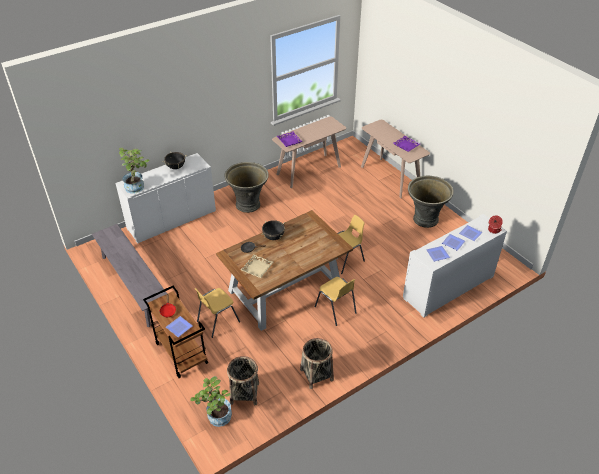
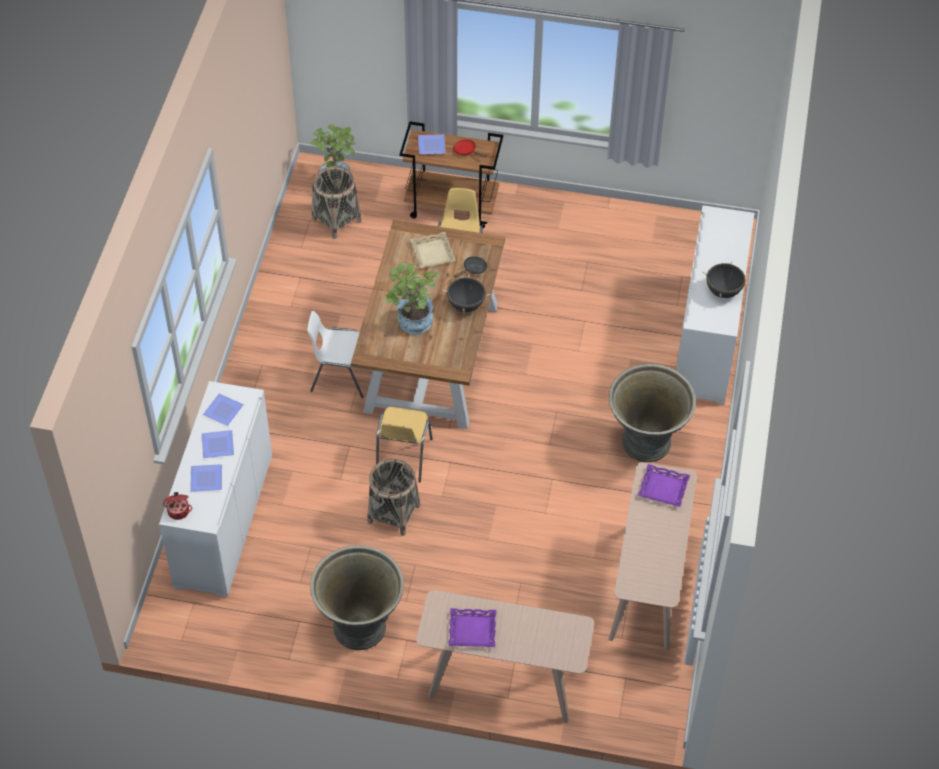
camera: 135 degrees right, 10 degrees up
grey bench [92,224,167,327] -> none
potted plant [119,148,150,194] -> potted plant moved to [386,262,440,334]
basket [300,338,334,389] -> basket moved to [367,459,420,536]
yellow chair [315,277,357,326] -> white chair [307,311,364,398]

